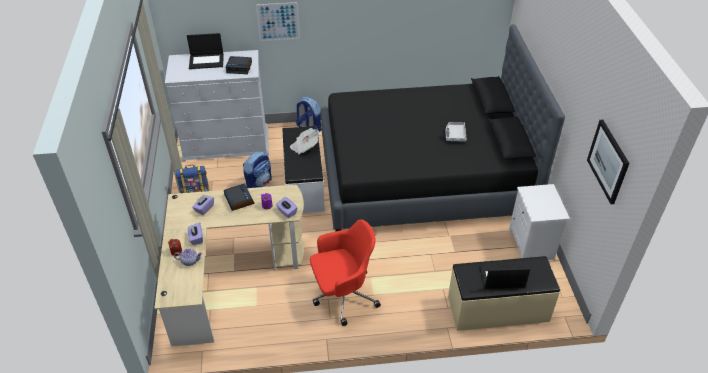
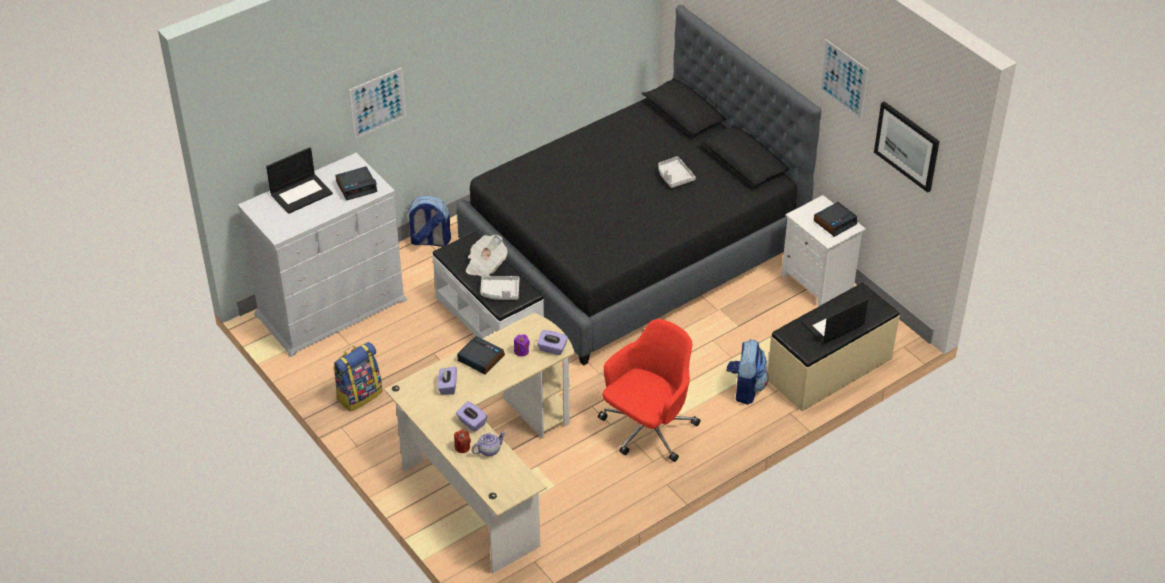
camera: 30 degrees left, 0 degrees up
backpack [243,152,272,188] -> backpack moved to [726,339,768,405]
none -> grey tray [480,276,519,300]
none -> alarm clock [814,202,857,237]
none -> picture [819,39,869,120]

